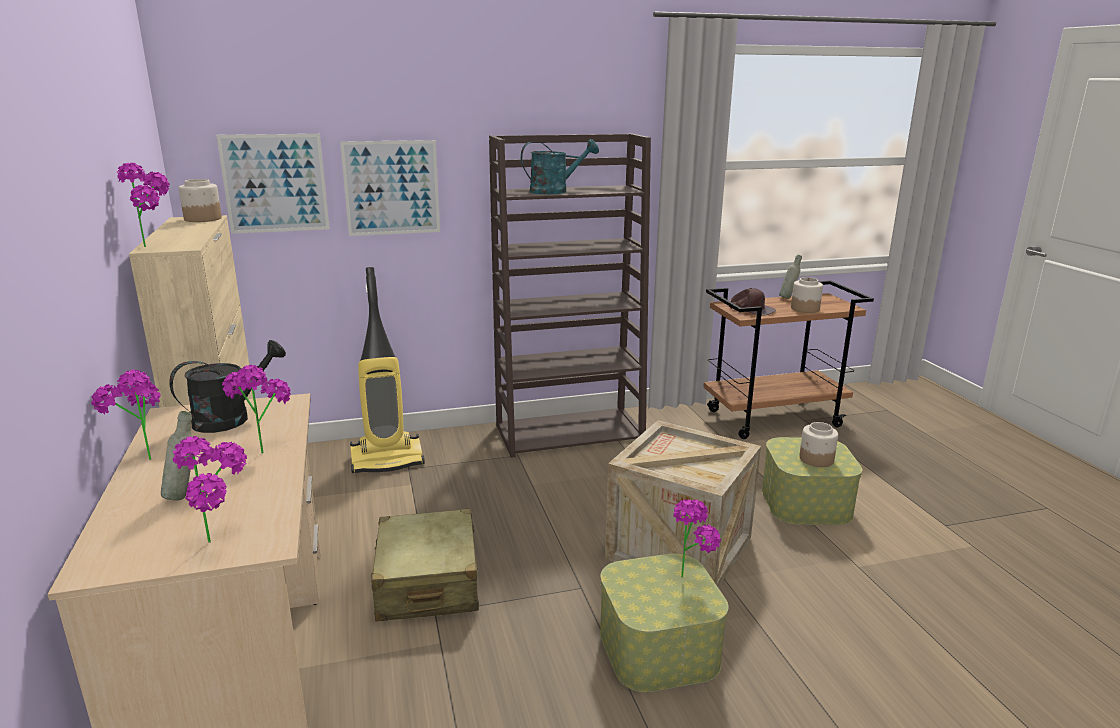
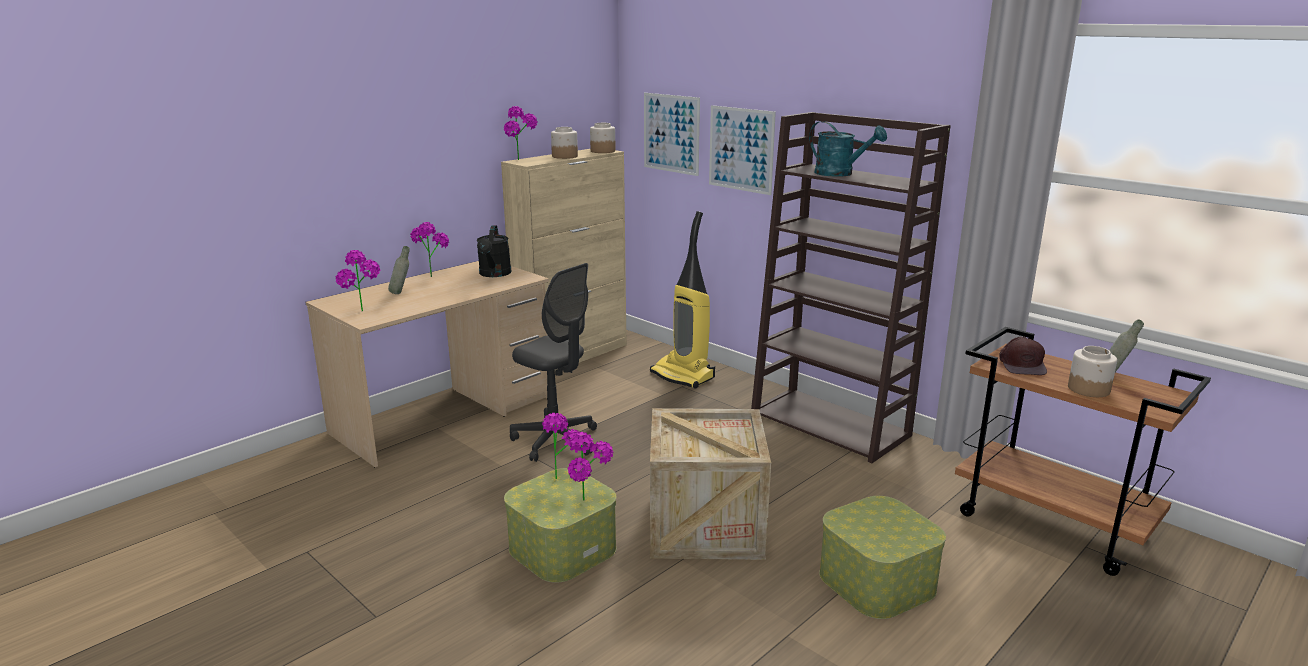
camera: 60 degrees right, 0 degrees up
black watering can [169,340,286,433] -> black watering can turned 75 degrees clockwise [477,225,512,277]
potted plant [222,365,291,454] -> potted plant moved to [542,413,584,479]
beige suitcase [371,509,479,622] -> grey office chair [510,263,597,462]
jar [799,422,838,467] -> jar moved to [551,127,578,159]

